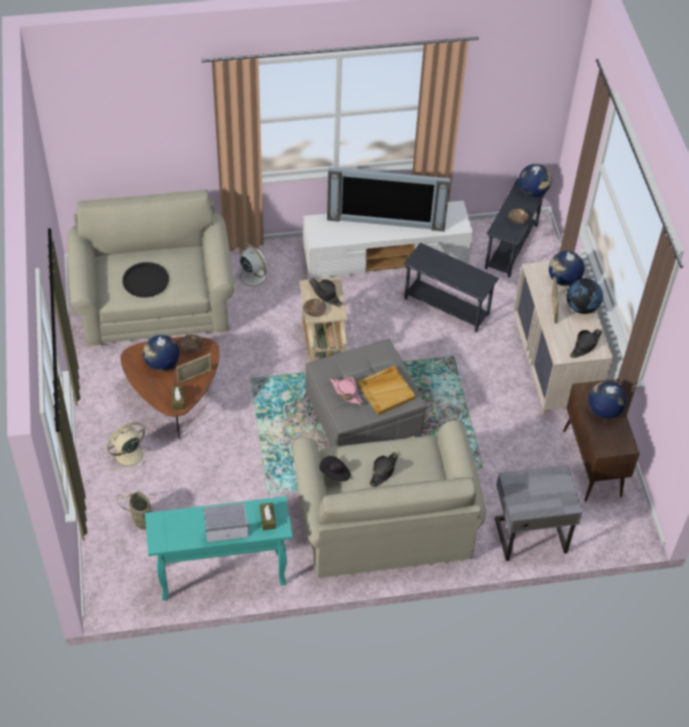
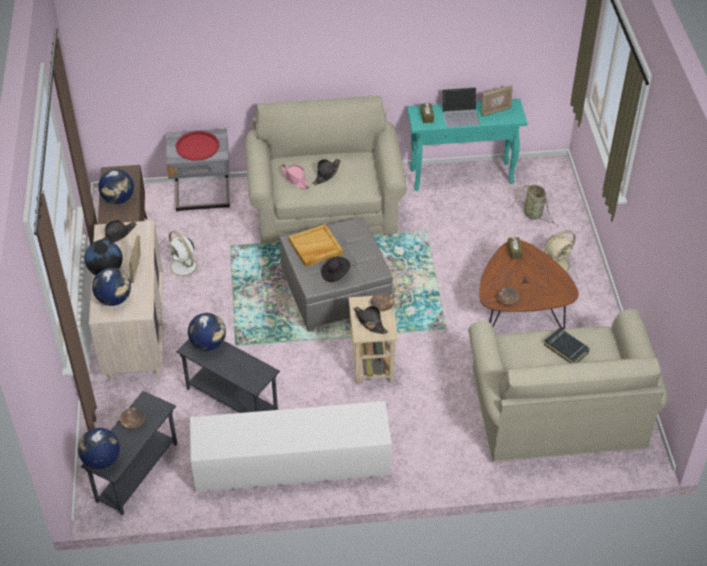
camera: 175 degrees left, 5 degrees down
black tray [122,262,169,297] -> black book [544,328,590,363]
globe [143,335,179,371] -> globe moved to [188,313,226,351]
picture frame [176,353,212,384] -> picture frame moved to [481,85,513,117]
white fan [233,243,272,291] -> white fan moved to [164,231,205,281]
black hat [319,456,351,481] -> black hat moved to [321,257,351,282]
television [327,167,451,232] -> none
pink hat [330,377,365,405] -> pink hat moved to [280,164,310,190]
none -> red tray [175,131,219,161]

